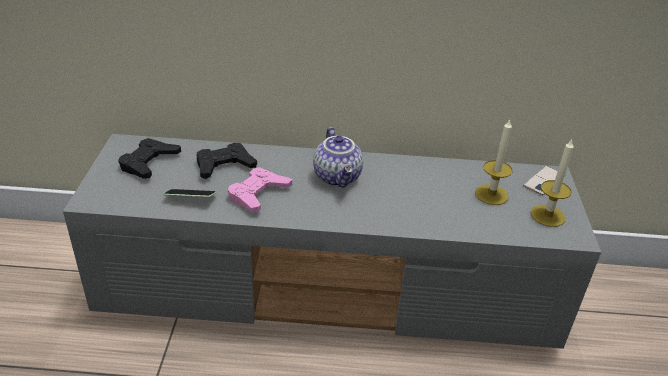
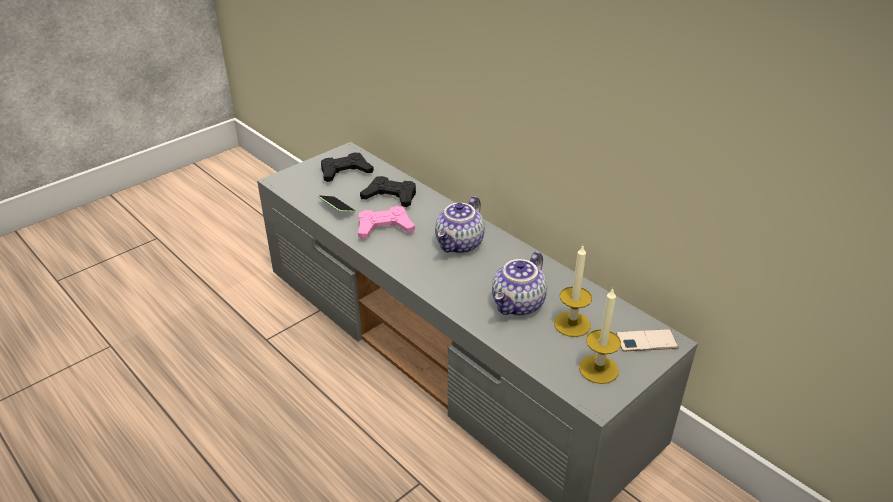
camera: 45 degrees right, 0 degrees up
none -> teapot [492,251,547,316]

